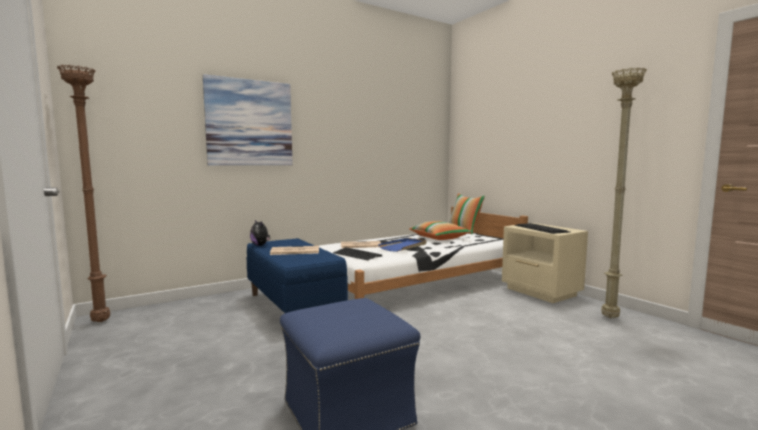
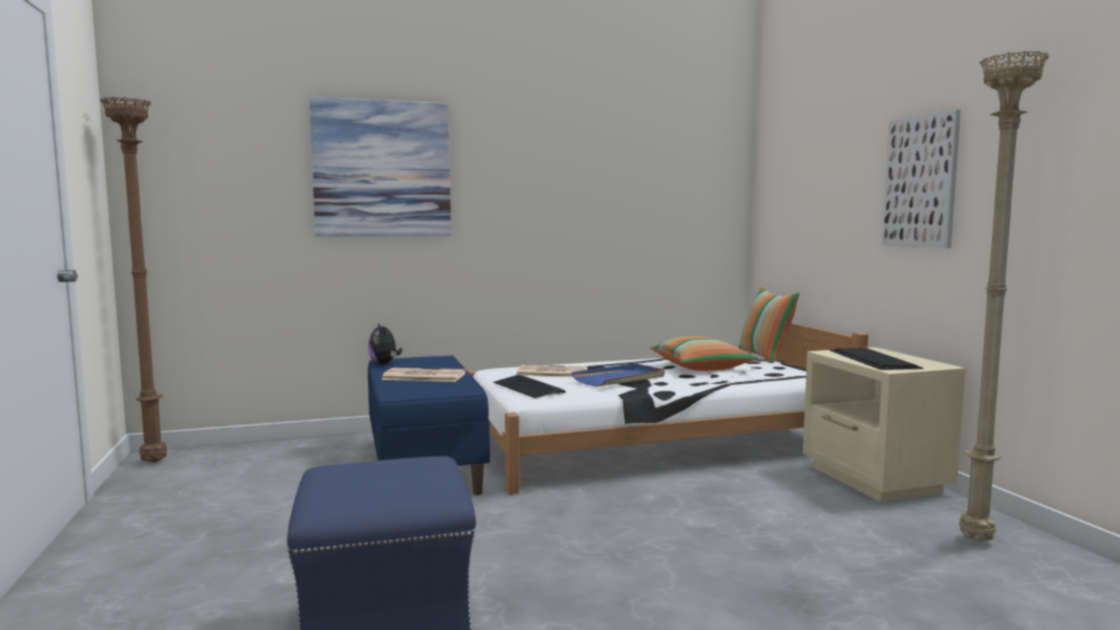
camera: 15 degrees right, 0 degrees up
none -> picture [882,109,961,248]

